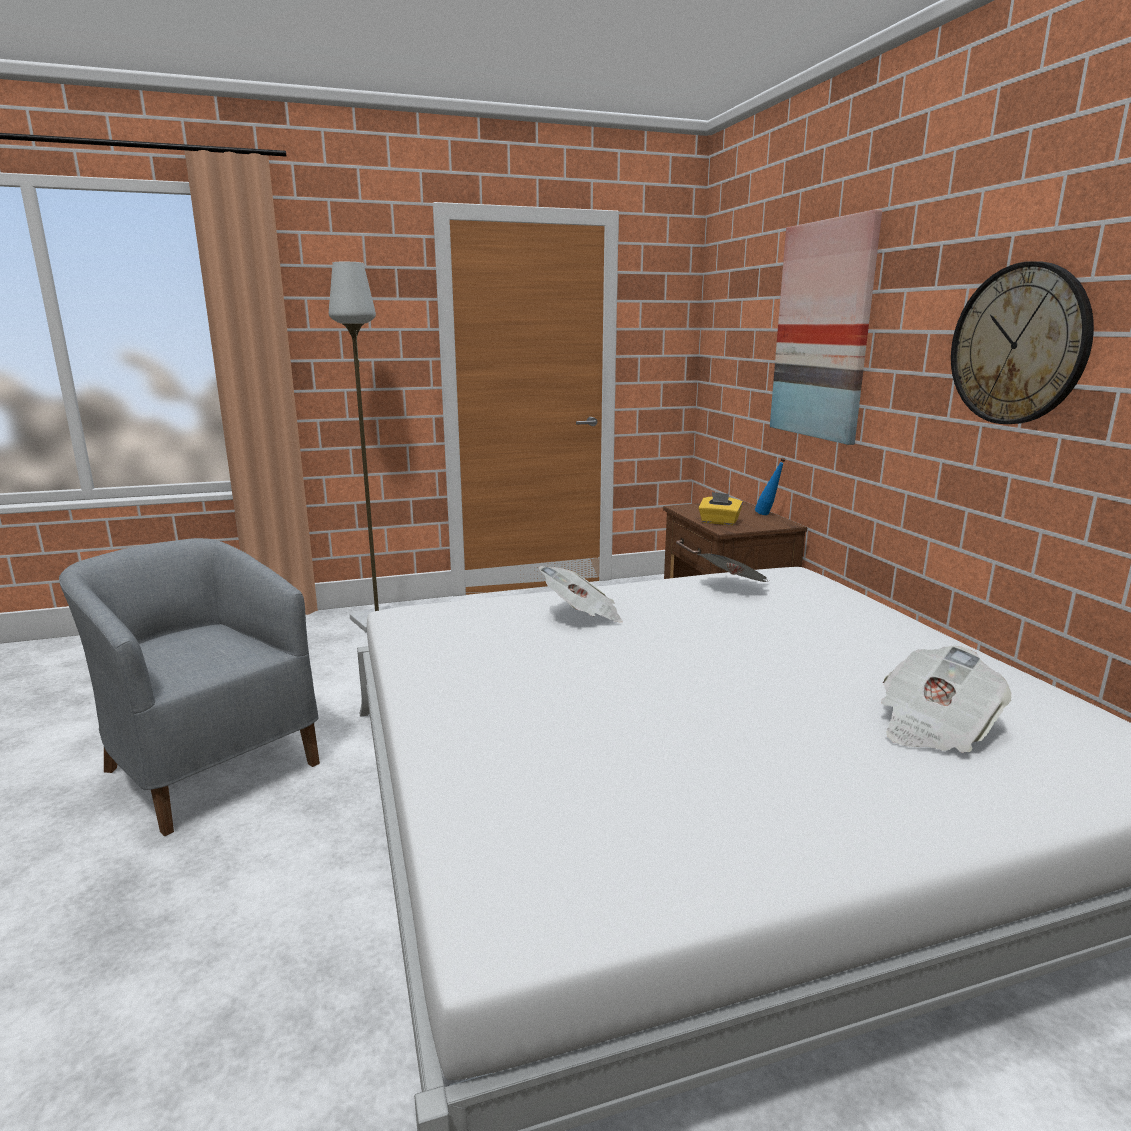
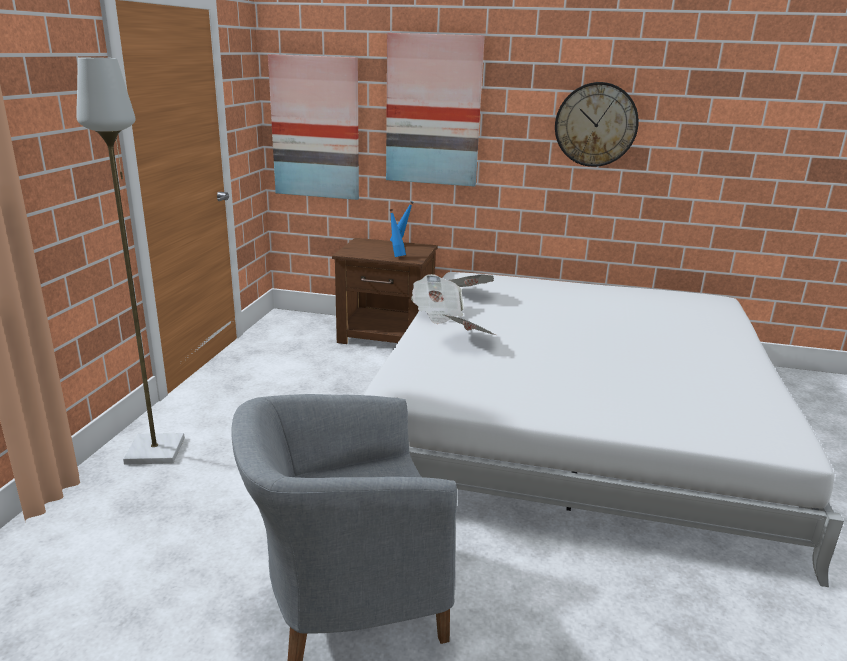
camera: 60 degrees left, 5 degrees up
yellow tissue box [699,492,743,525] -> blue bottle [390,209,406,257]
newspaper [881,646,1012,753] -> newspaper moved to [411,274,464,324]
none -> picture [268,54,359,200]

